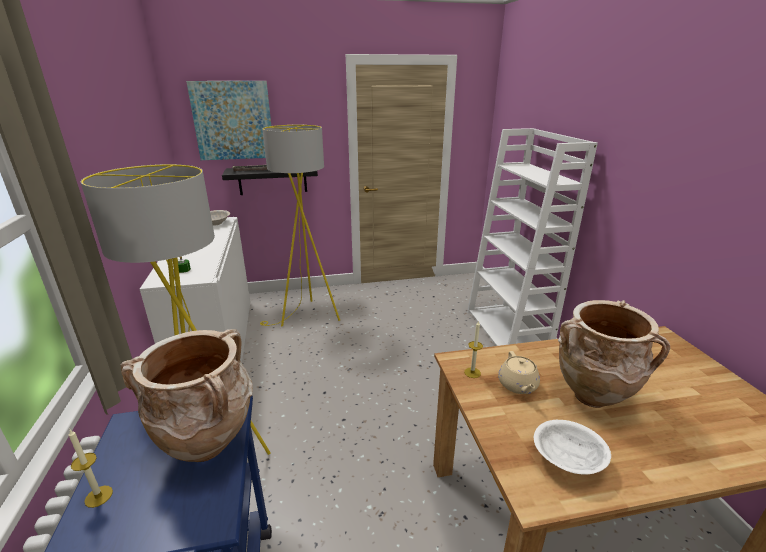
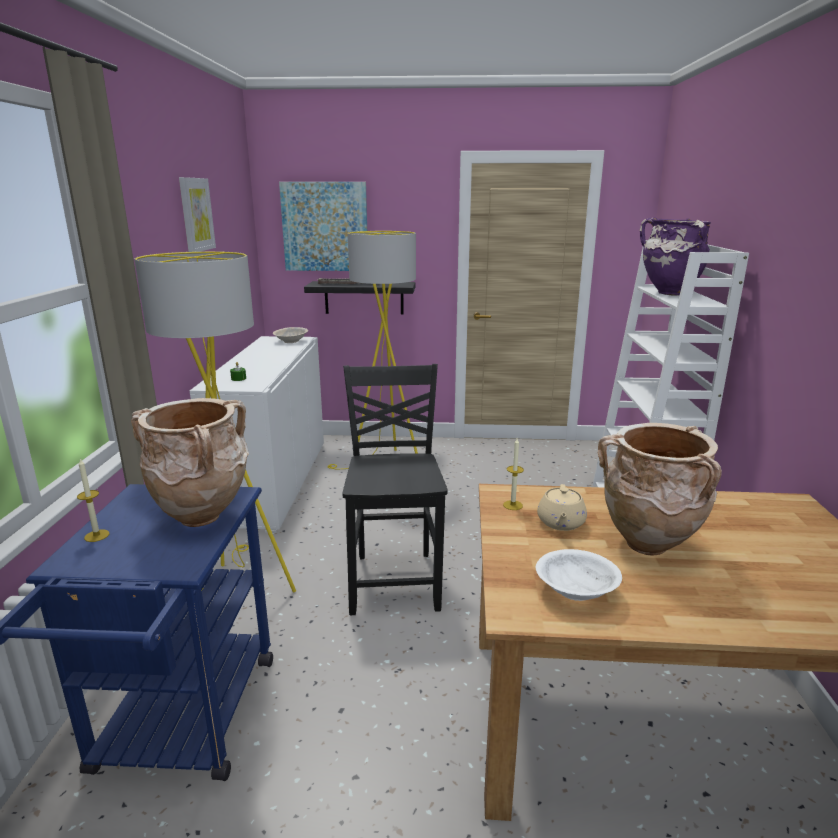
camera: 15 degrees right, 5 degrees down
none -> picture [179,177,216,252]
none -> black chair [343,364,448,615]
none -> purple vase [640,217,711,295]

